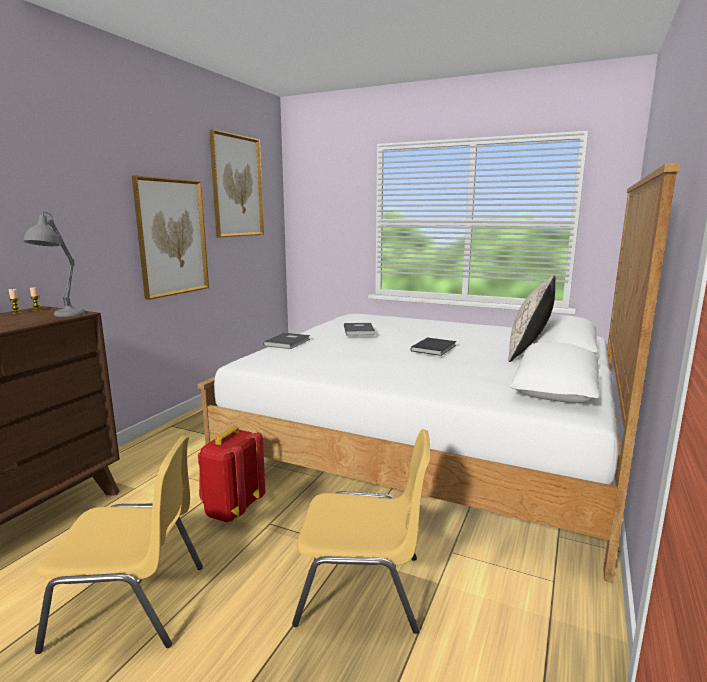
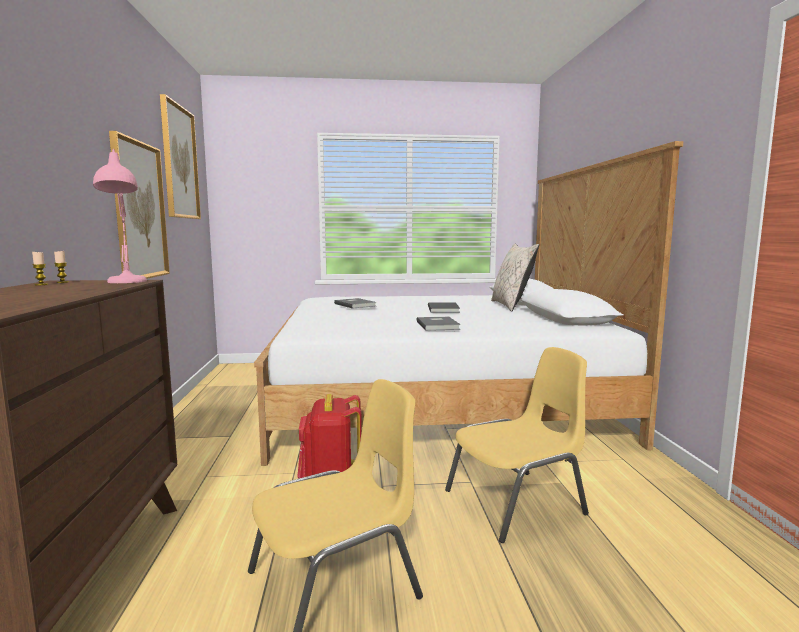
camera: 30 degrees left, 5 degrees down
grey table lamp [24,212,86,317] -> pink table lamp [93,149,147,283]
grey book [263,333,310,349] -> grey book moved to [416,317,461,331]

